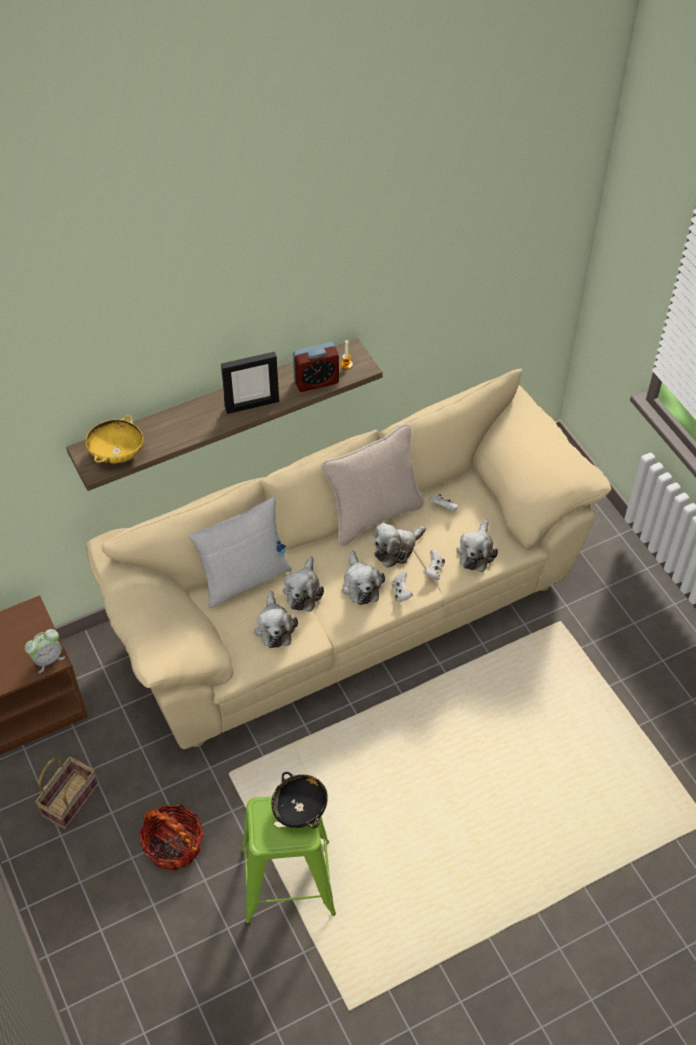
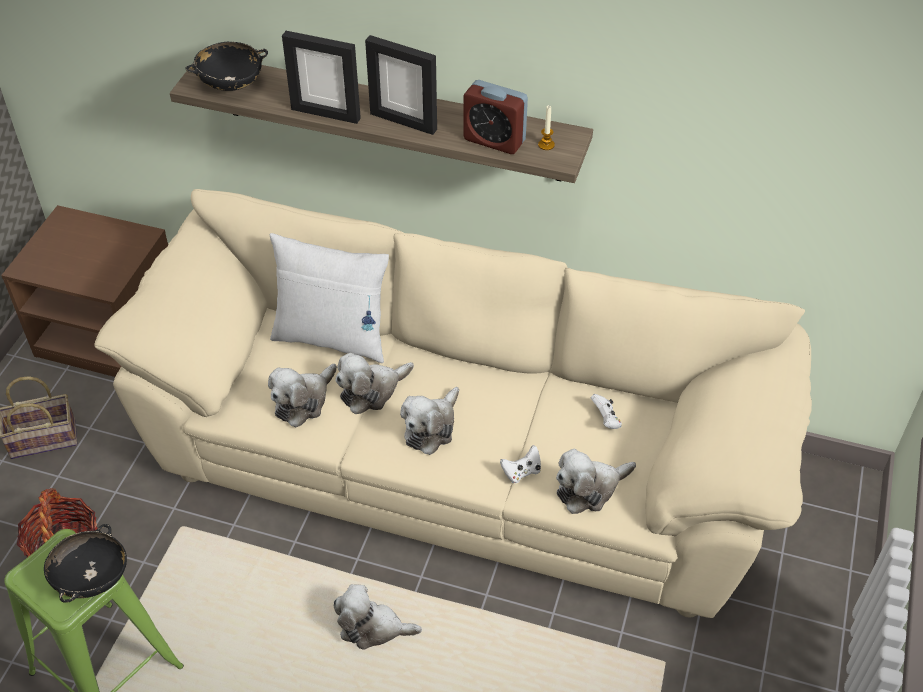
camera: 45 degrees right, 5 degrees down
alarm clock [25,629,65,673] -> none
yellow bowl [86,415,143,464] -> black bowl [185,42,268,91]
beige pillow [321,424,424,546] -> none
plush toy [374,523,426,568] -> plush toy moved to [334,584,422,650]
white game controller [391,572,413,602] -> none
none -> picture frame [282,31,361,124]

